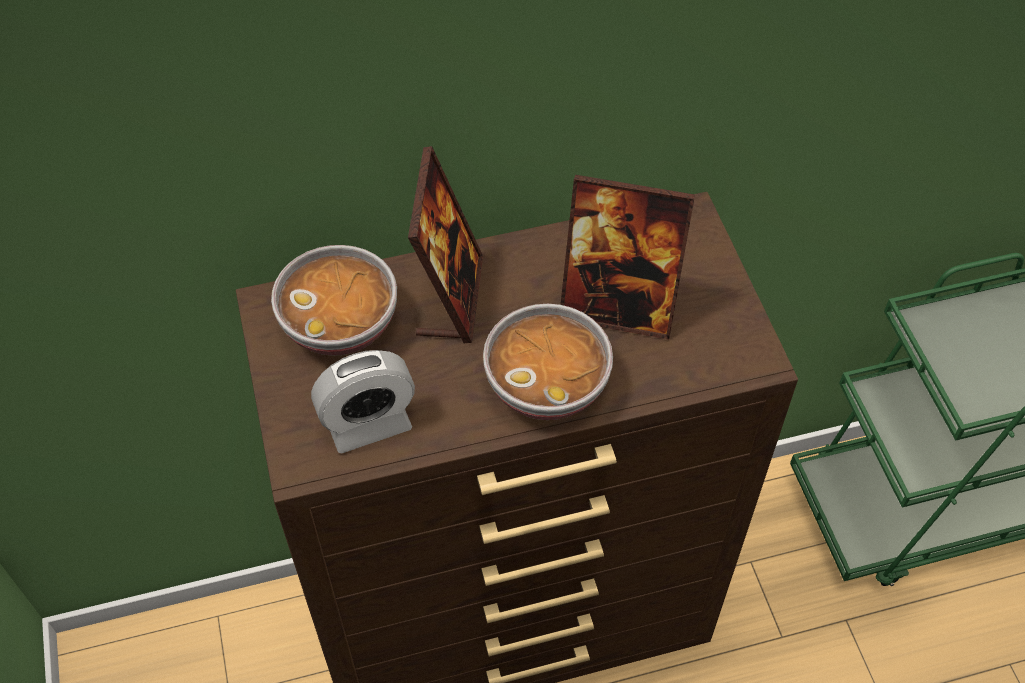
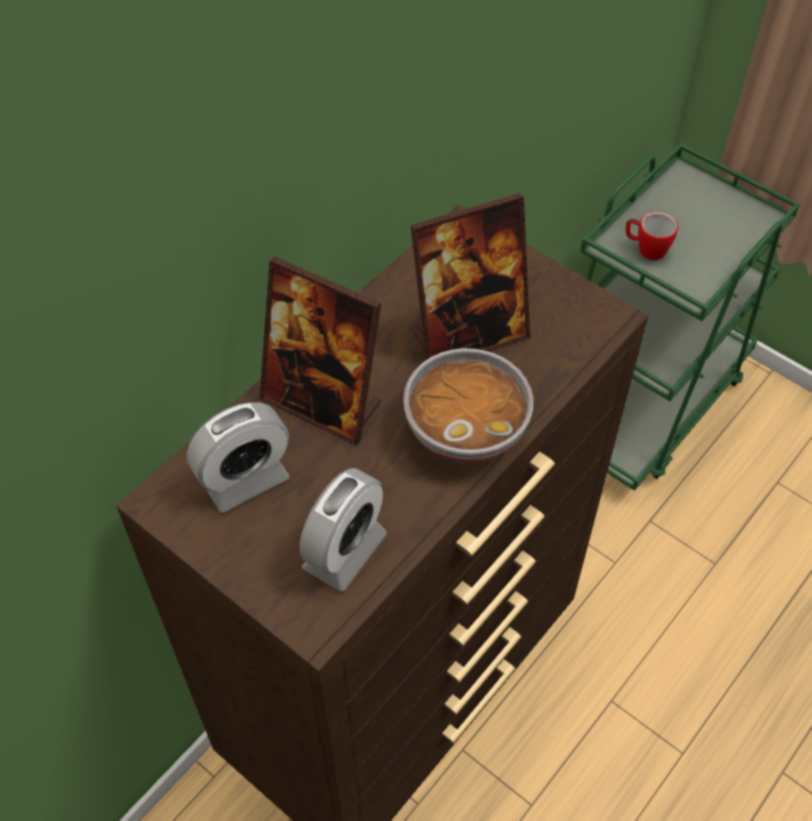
camera: 35 degrees left, 0 degrees up
bowl [271,245,397,356] -> alarm clock [187,402,289,513]
picture frame [408,146,483,343] -> picture frame turned 150 degrees clockwise [259,257,381,446]
none -> mug [626,211,678,260]

